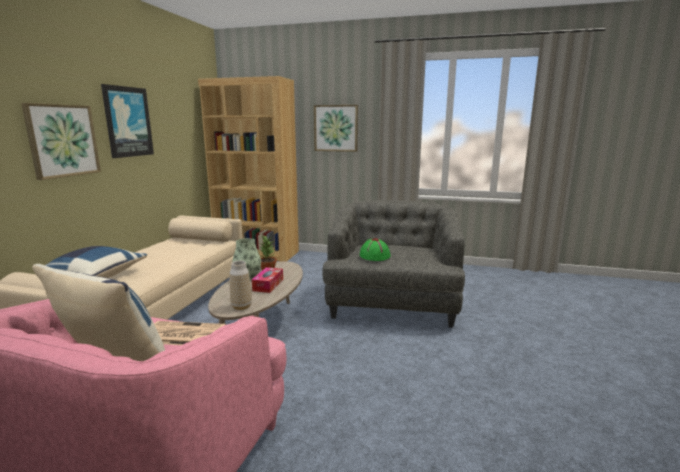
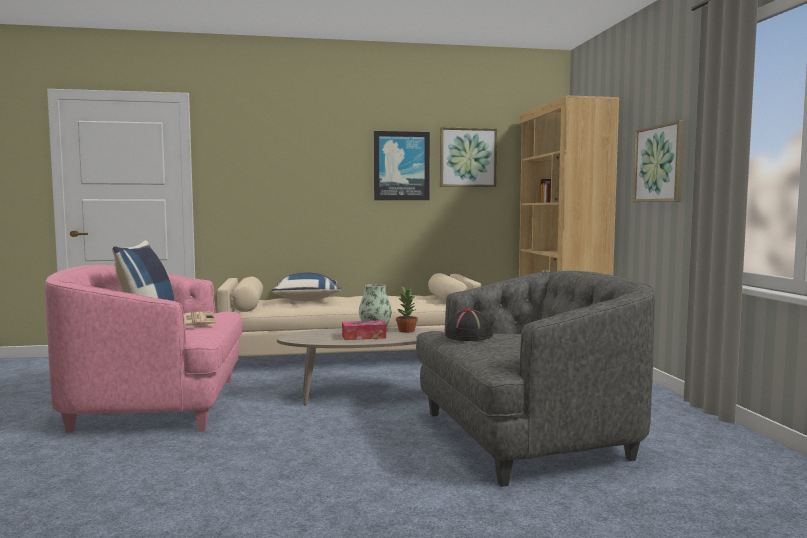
camera: 65 degrees right, 10 degrees down
picture [21,103,101,180] -> picture moved to [440,127,497,187]
vase [230,261,252,310] -> none
green hat [359,238,391,261] -> black hat [445,308,493,341]

